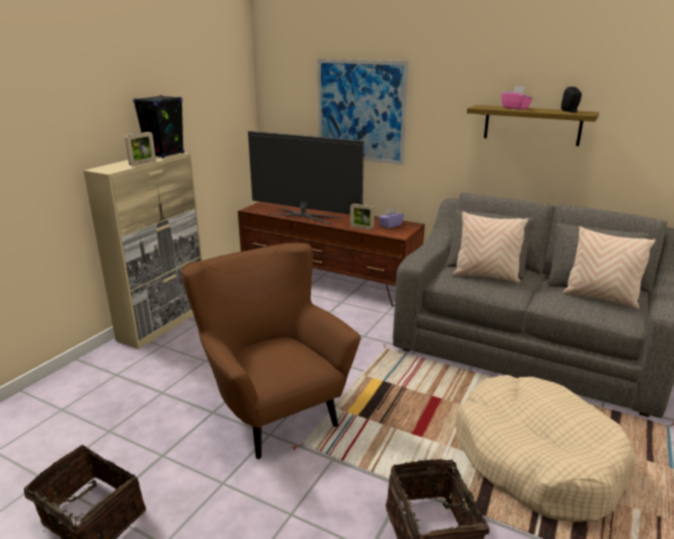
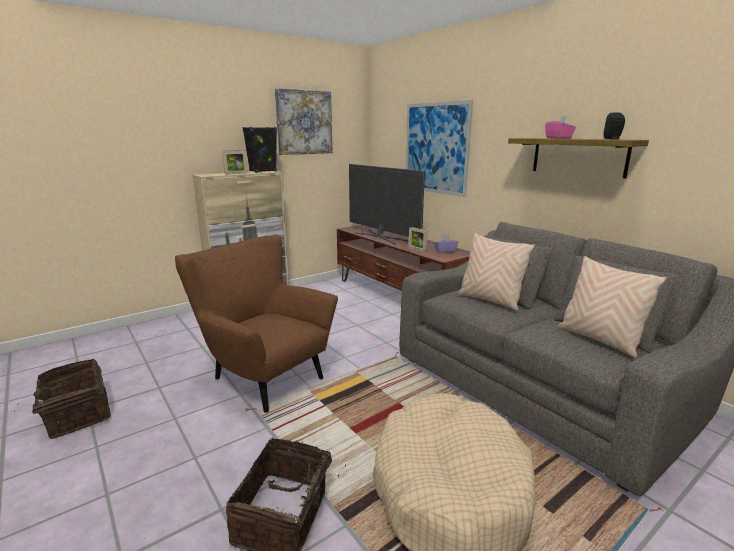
camera: 25 degrees right, 5 degrees down
brown armchair [182,243,361,459] -> brown armchair turned 45 degrees counterclockwise [175,234,338,413]
none -> picture [275,88,333,155]

